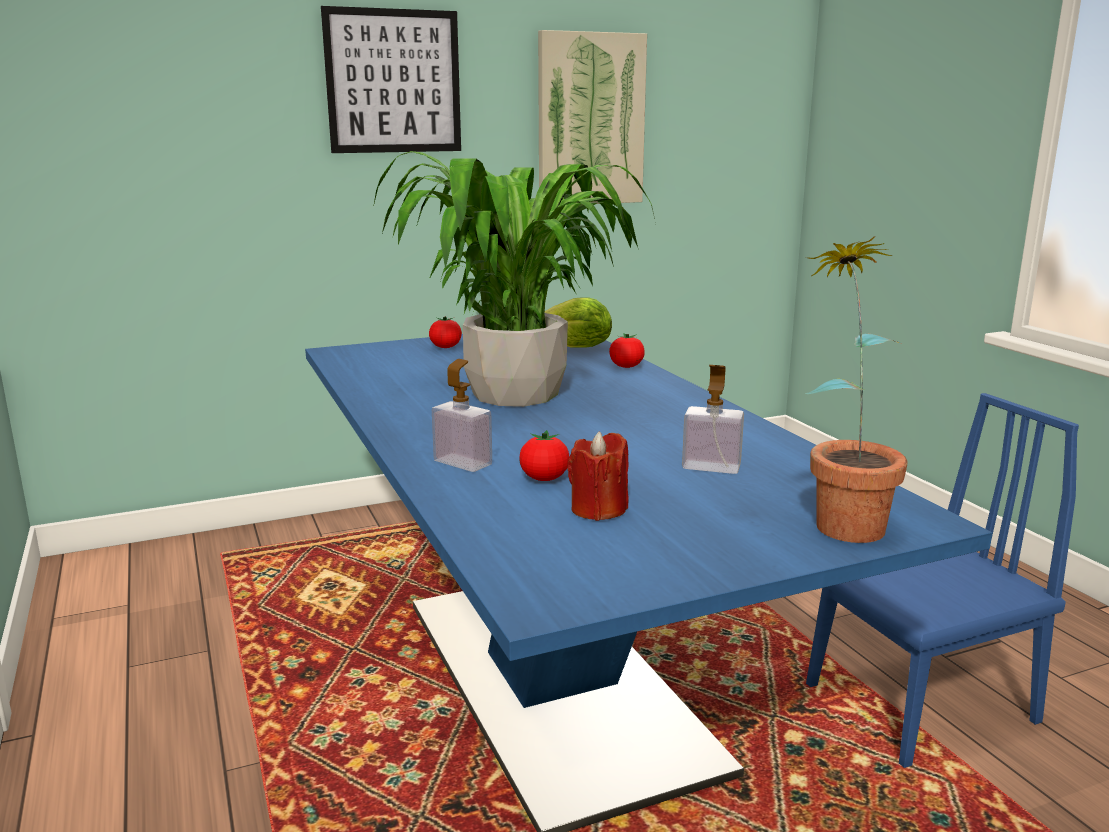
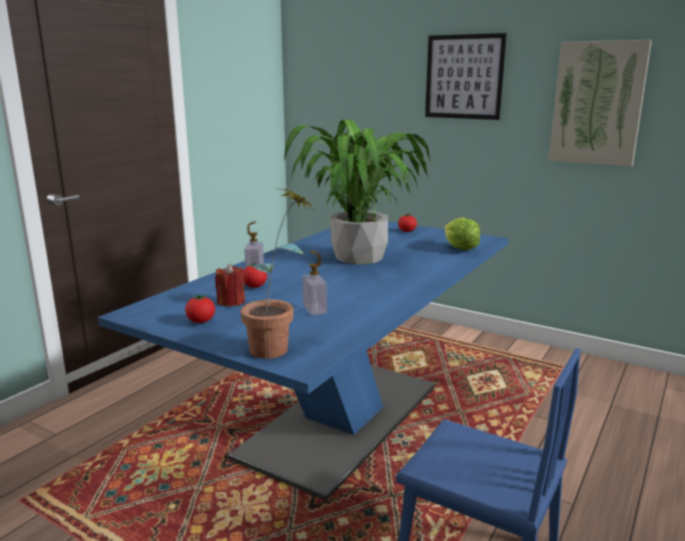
camera: 55 degrees right, 0 degrees up
tomato [609,333,645,368] -> tomato moved to [185,294,215,323]

